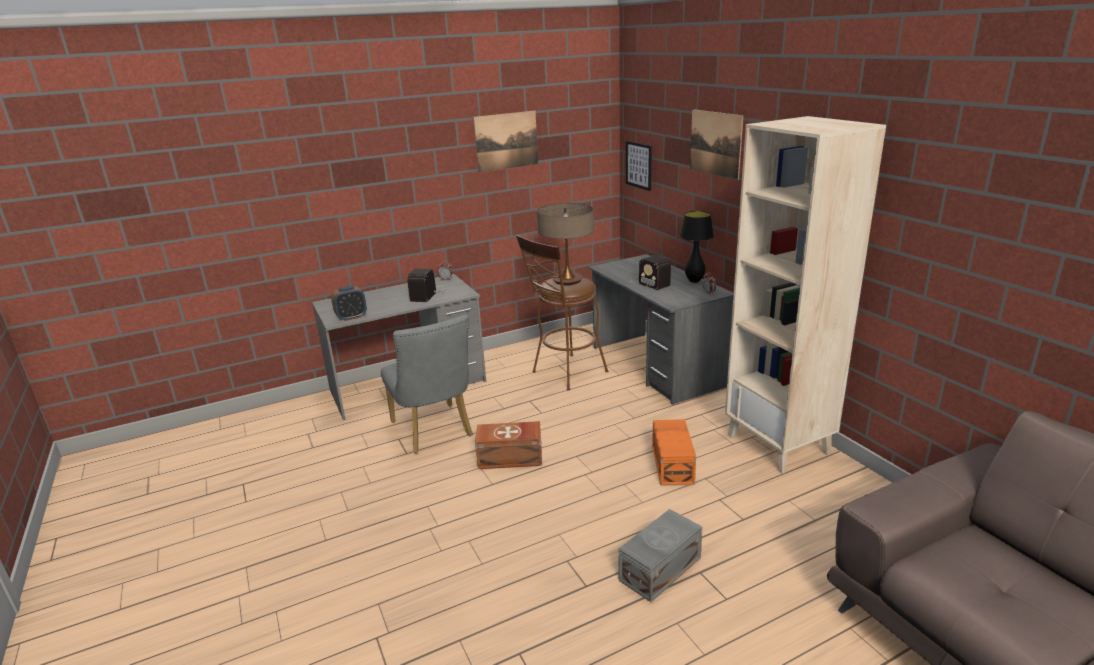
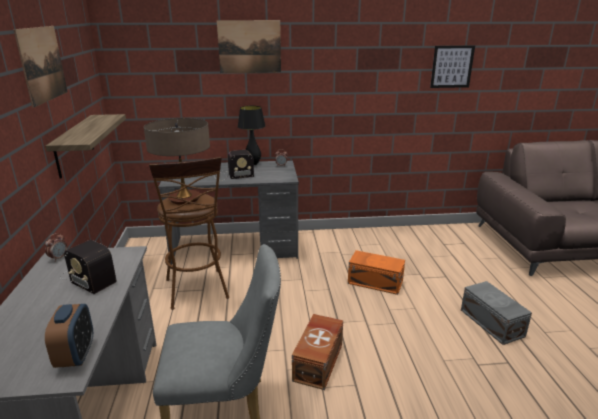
camera: 70 degrees left, 0 degrees up
picture [626,141,652,191] -> picture moved to [430,46,475,88]
beige bookcase [725,116,886,474] -> none
none -> shelf [45,114,126,178]

